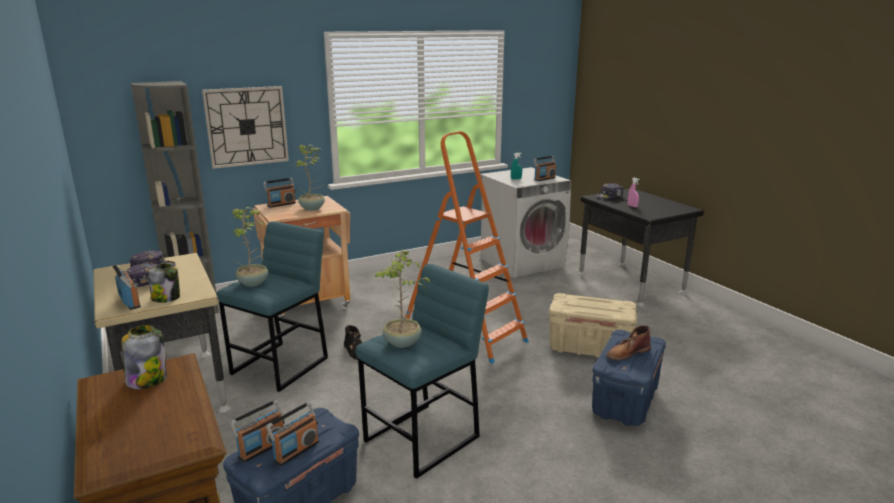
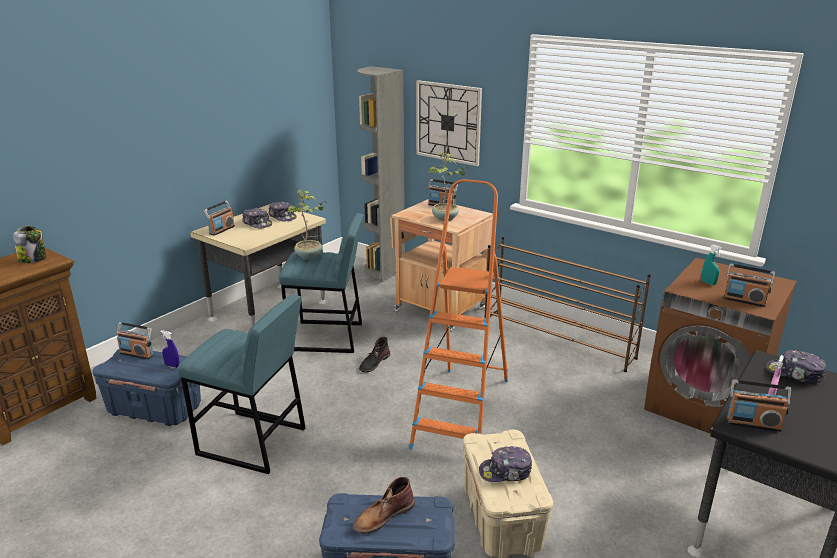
camera: 65 degrees right, 5 degrees up
jar [149,263,180,303] -> none
radio [266,402,319,466] -> radio moved to [726,379,791,432]
potted plant [375,249,430,348] -> none
white washing machine [480,167,571,278] -> brown washing machine [644,258,797,433]
brown boot [606,325,651,361] -> brown boot turned 75 degrees counterclockwise [353,477,415,534]
none -> blue spray bottle [160,331,180,368]
none -> cap [479,446,532,482]
none -> brown shoe rack [485,237,651,372]

